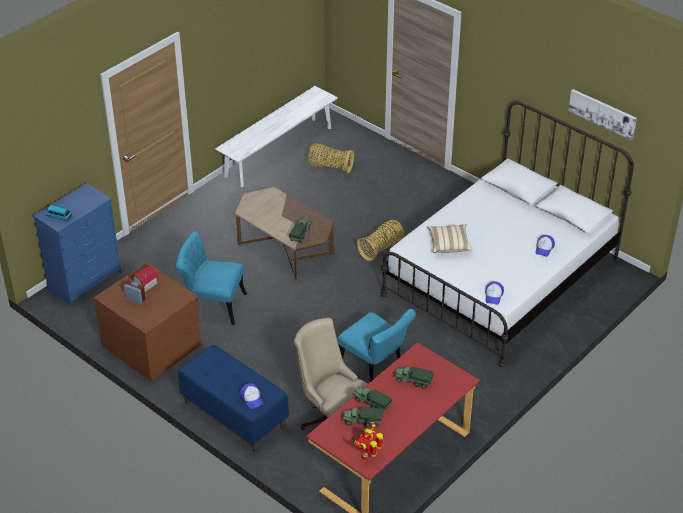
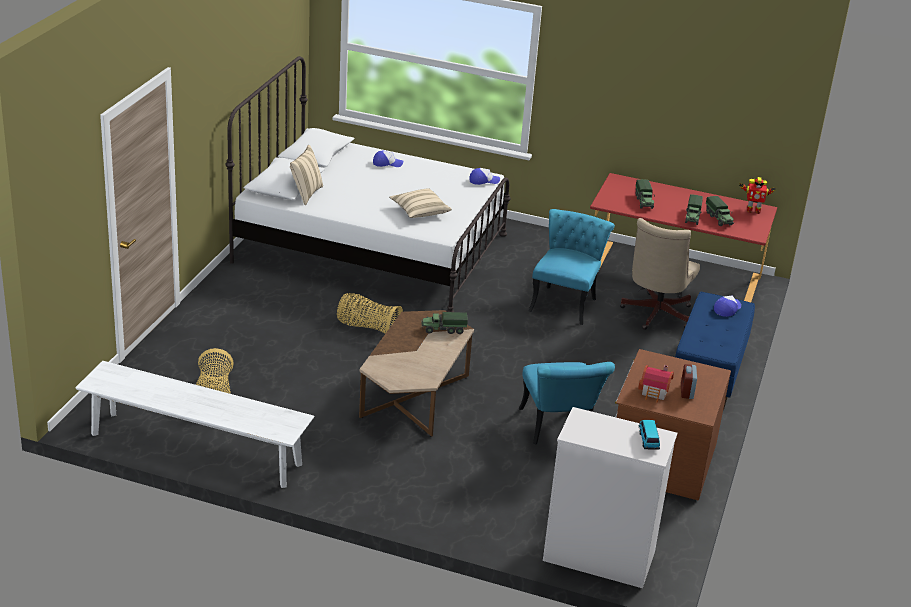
camera: 115 degrees left, 10 degrees down
blue dresser [33,183,121,306] -> white dresser [543,407,677,588]
picture [568,89,637,140] -> none
none -> beige pillow [290,145,323,205]

